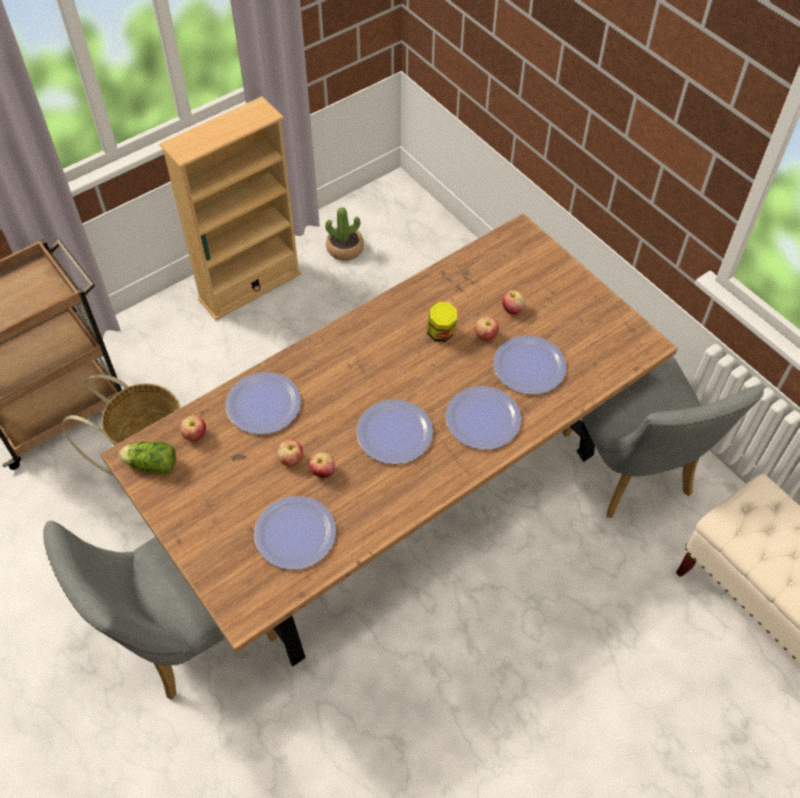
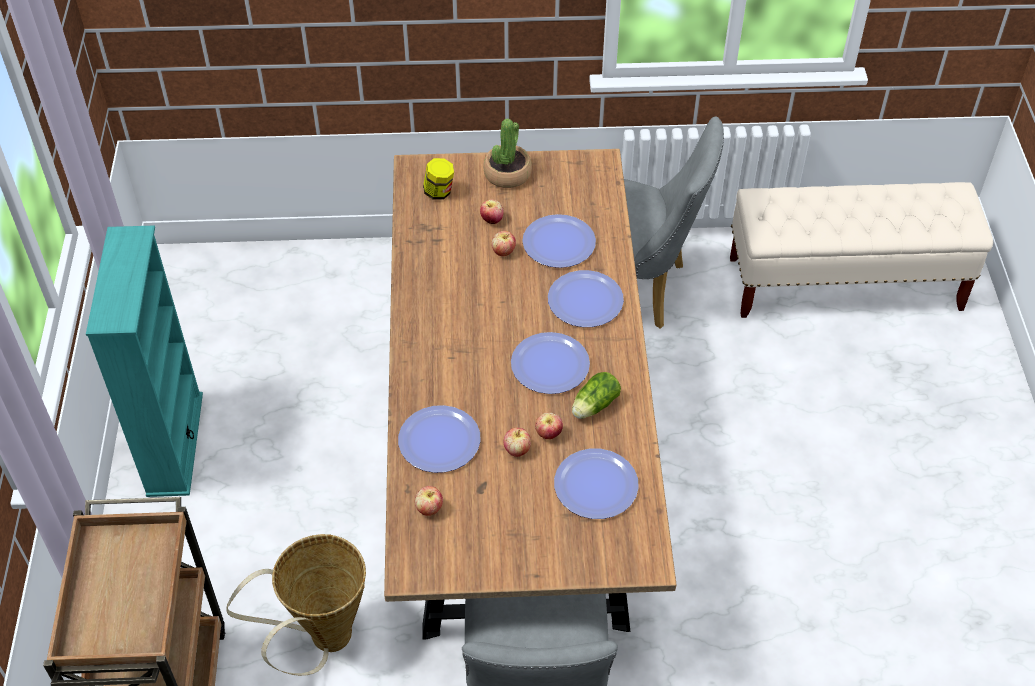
camera: 55 degrees left, 5 degrees down
lettuce [119,442,176,474] -> lettuce moved to [572,372,621,419]
beige bookcase [159,96,302,320] -> turquoise bookcase [86,225,203,497]
potted plant [325,207,364,261] -> potted plant moved to [483,119,532,188]
jar [427,302,457,342] -> jar moved to [423,158,454,200]

